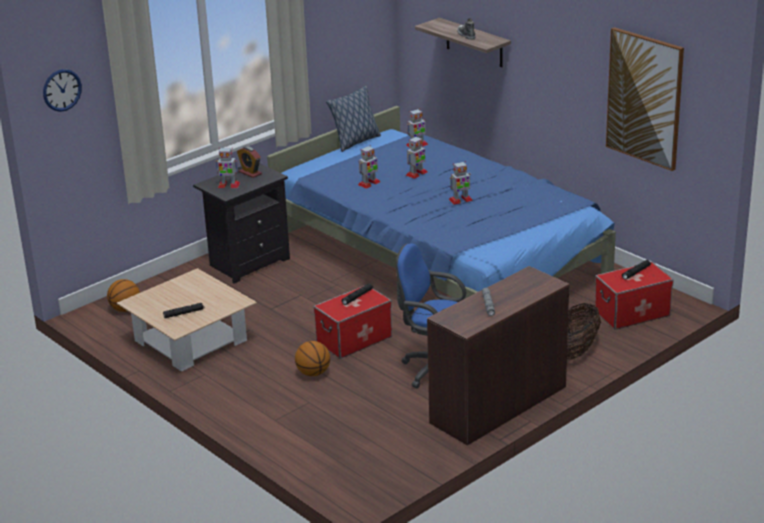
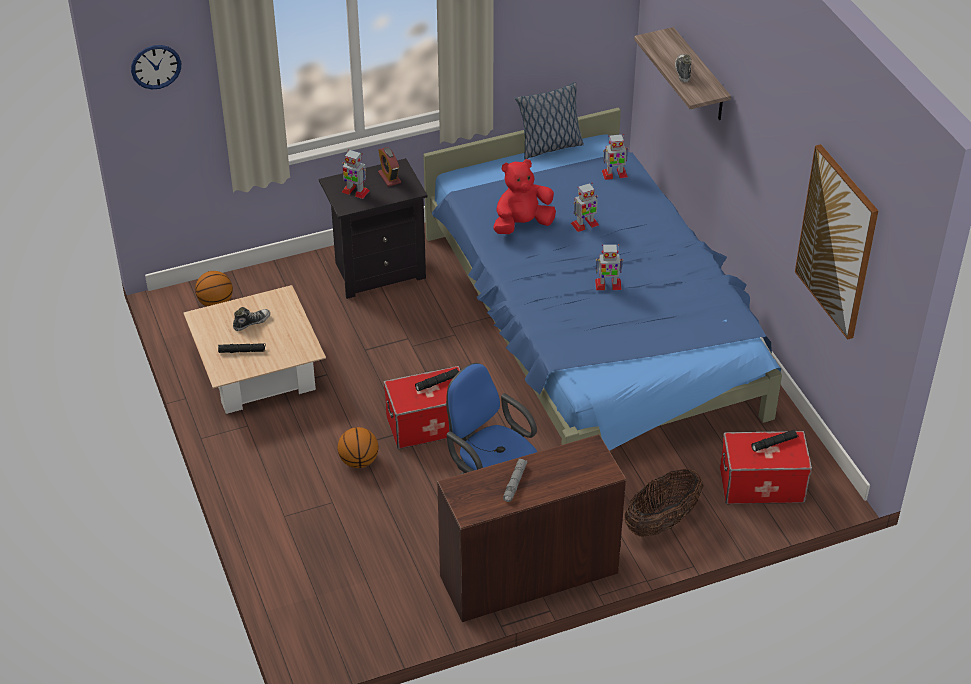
camera: 20 degrees right, 15 degrees up
toy robot [358,145,380,189] -> red plush toy [493,159,556,234]
none -> shoe [233,307,270,331]

